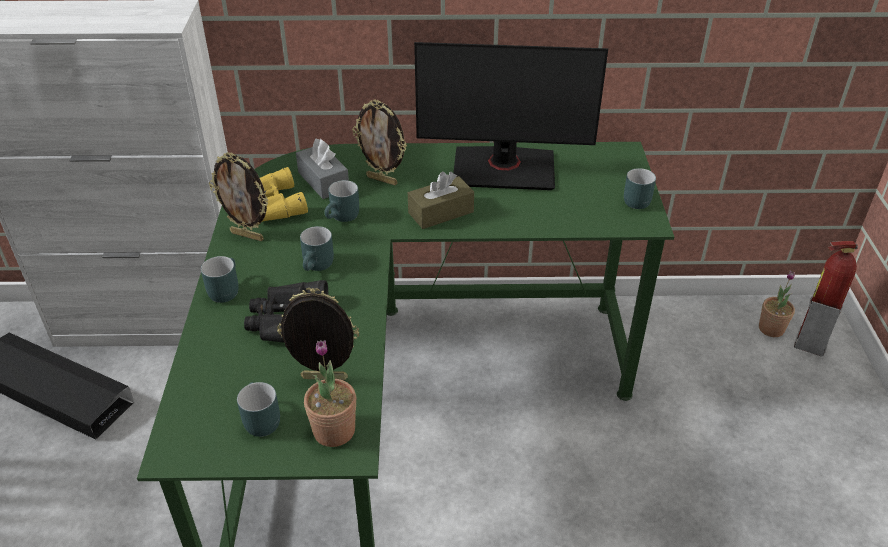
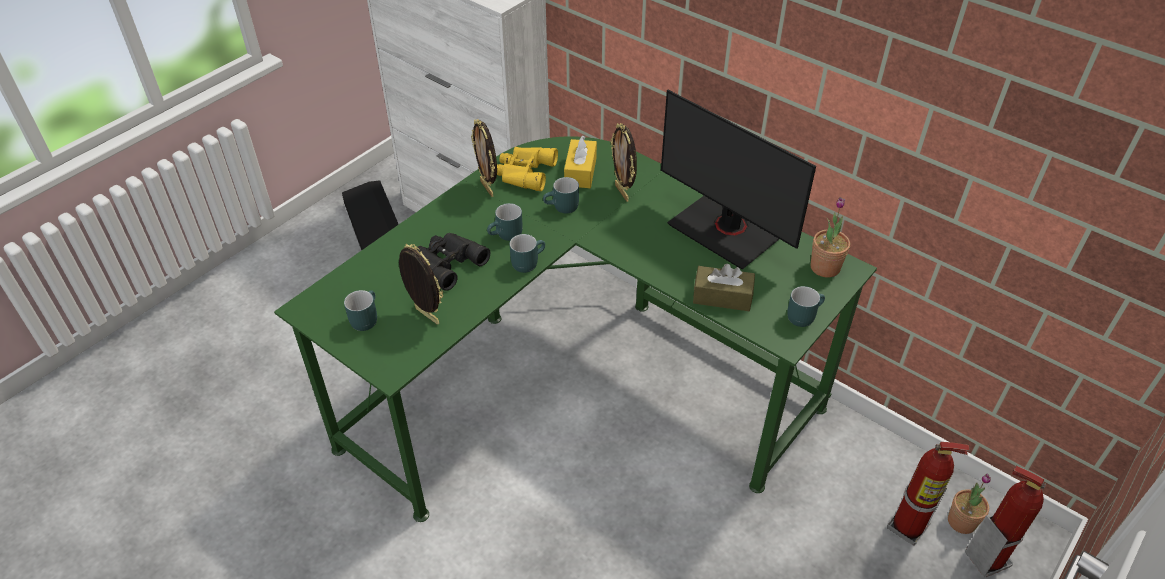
camera: 40 degrees right, 5 degrees up
turquoise mug [201,256,239,303] -> turquoise mug moved to [509,234,545,273]
grey tissue box [296,138,349,199] -> yellow tissue box [564,135,597,188]
potted plant [304,340,356,447] -> potted plant moved to [811,197,850,278]
brown tissue box [408,172,474,229] -> brown tissue box moved to [693,264,755,311]
none -> fire extinguisher [887,442,970,546]

